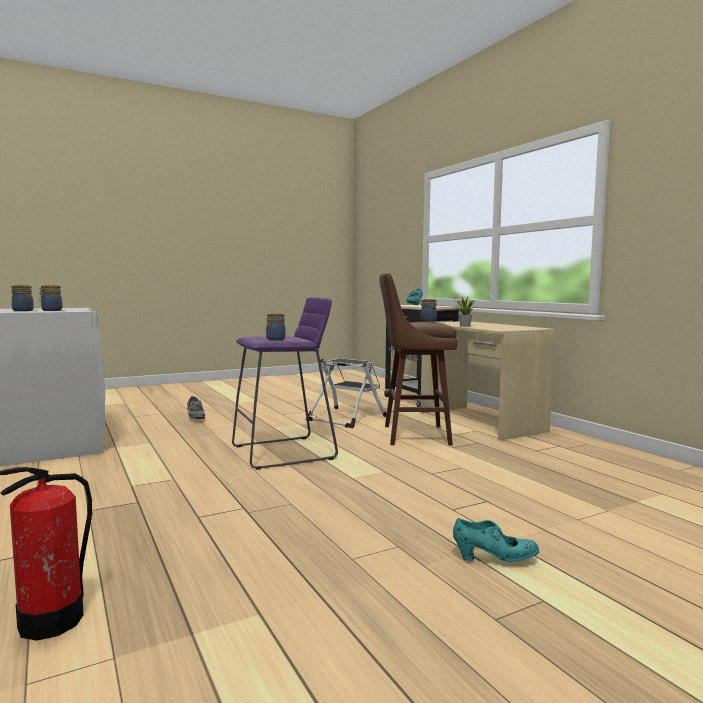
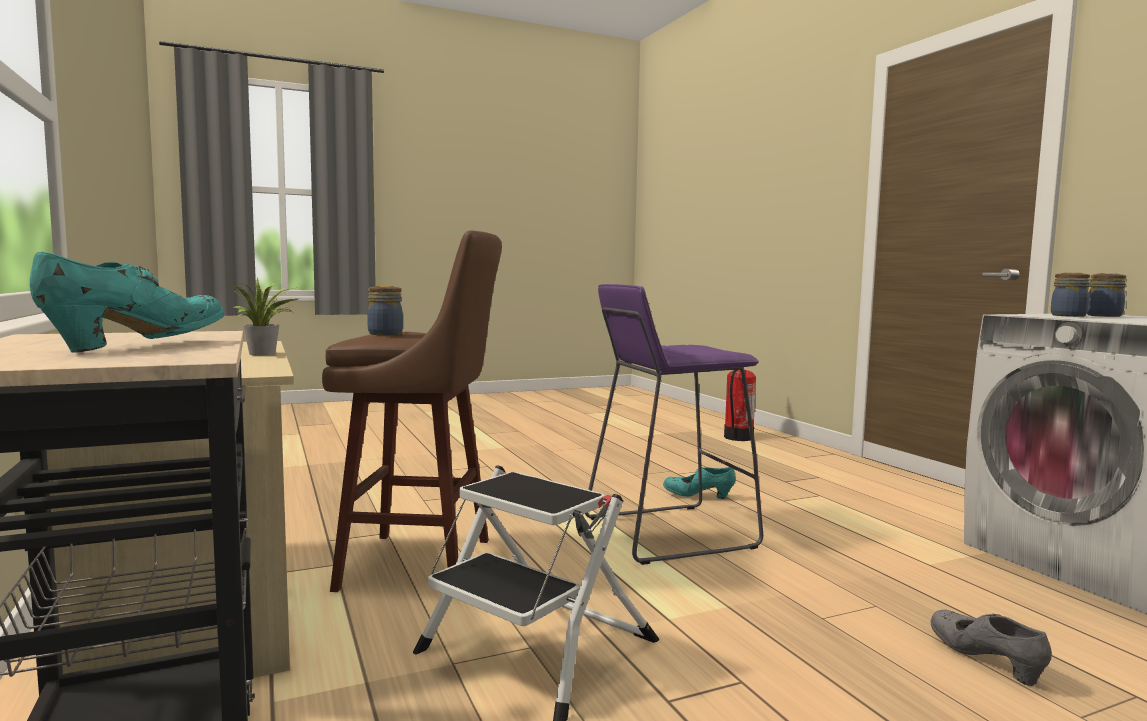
camera: 175 degrees left, 0 degrees up
jar [266,313,285,340] -> none
turquoise shoe [453,518,539,562] -> turquoise shoe moved to [663,467,736,499]

